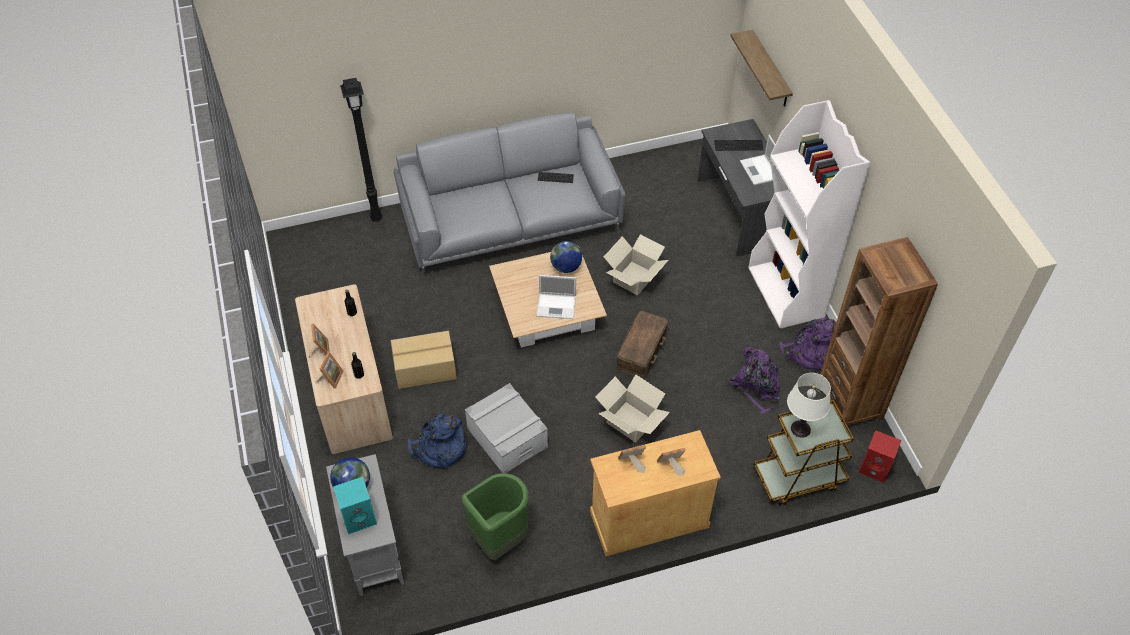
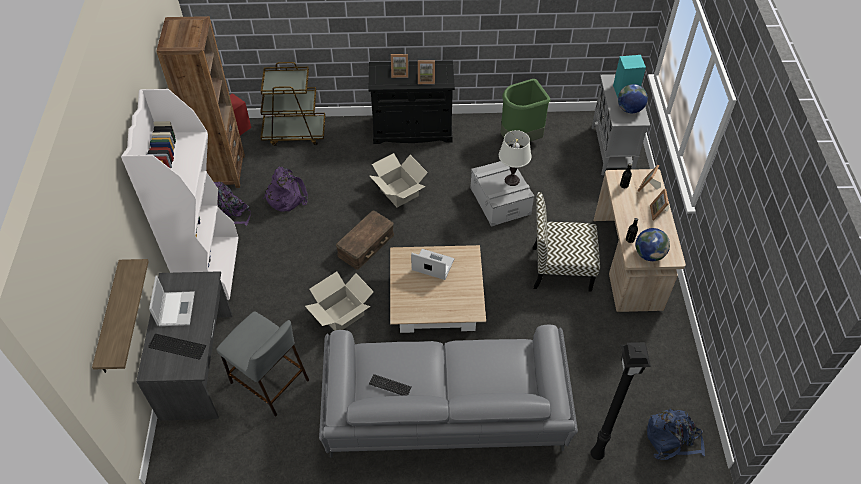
camera: 165 degrees left, 0 degrees up
cardboard box [391,331,457,389] -> chair [533,192,600,292]
blue backpack [408,413,466,468] -> blue backpack moved to [647,409,705,460]
globe [550,241,582,273] -> globe moved to [635,228,670,261]
beige cabinet [590,430,721,556] -> black cabinet [368,60,455,144]
white table lamp [787,373,831,438] -> white table lamp moved to [499,130,532,186]
none -> grey stool [216,311,309,417]

